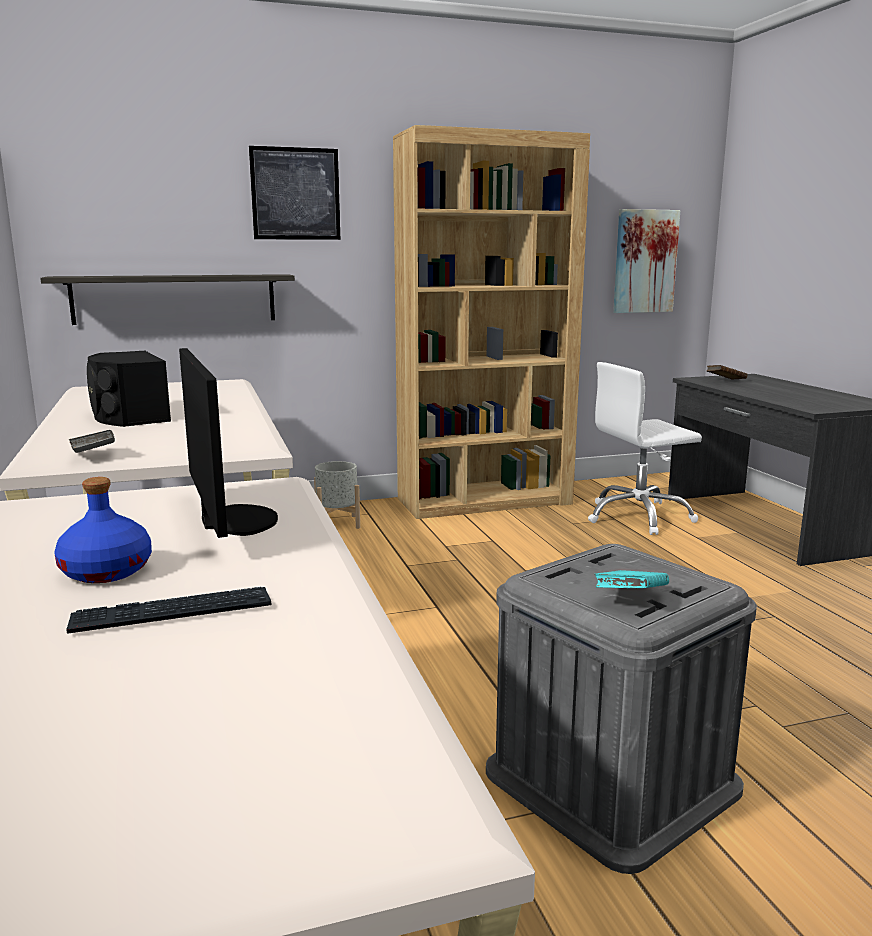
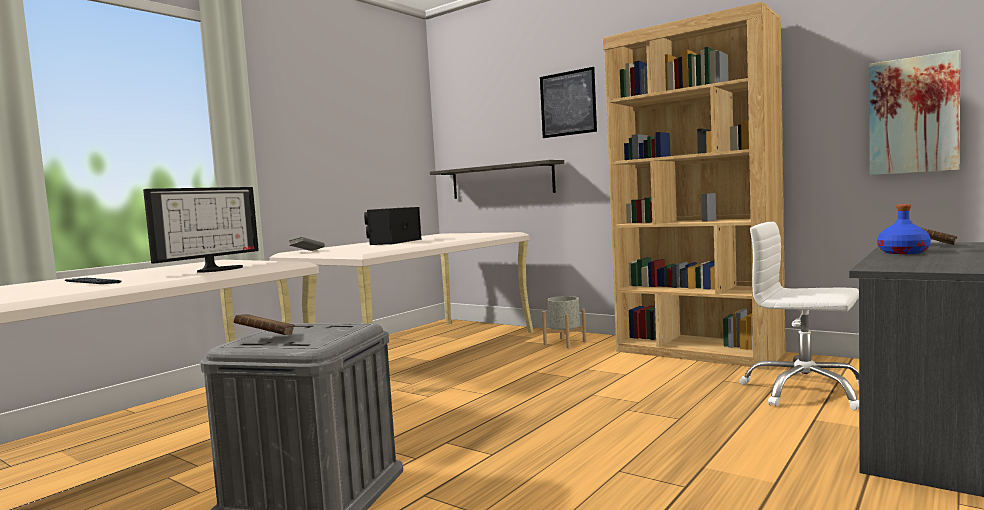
camera: 55 degrees right, 10 degrees down
blue bottle [54,477,152,583] -> blue bottle moved to [877,204,931,254]
turquoise book [595,570,669,588] -> brown book [233,314,295,335]

